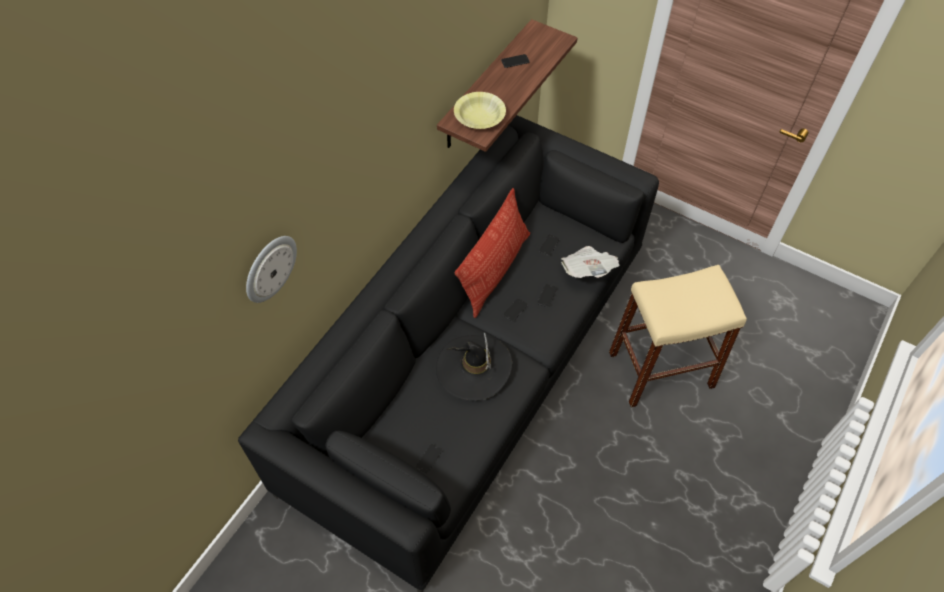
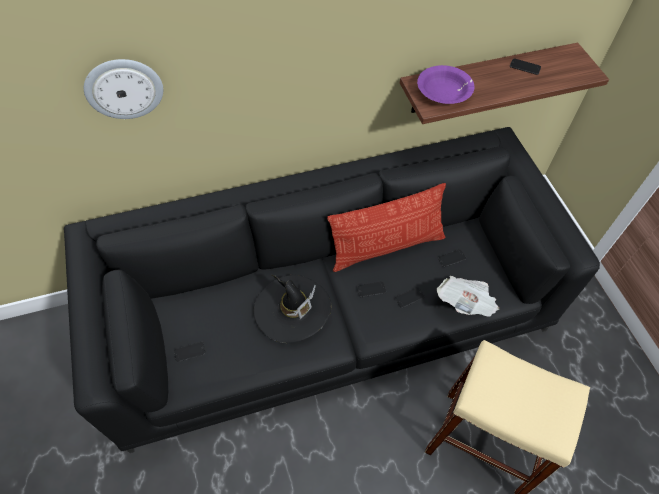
camera: 40 degrees right, 0 degrees up
yellow bowl [454,92,506,129] -> purple bowl [417,65,474,104]

